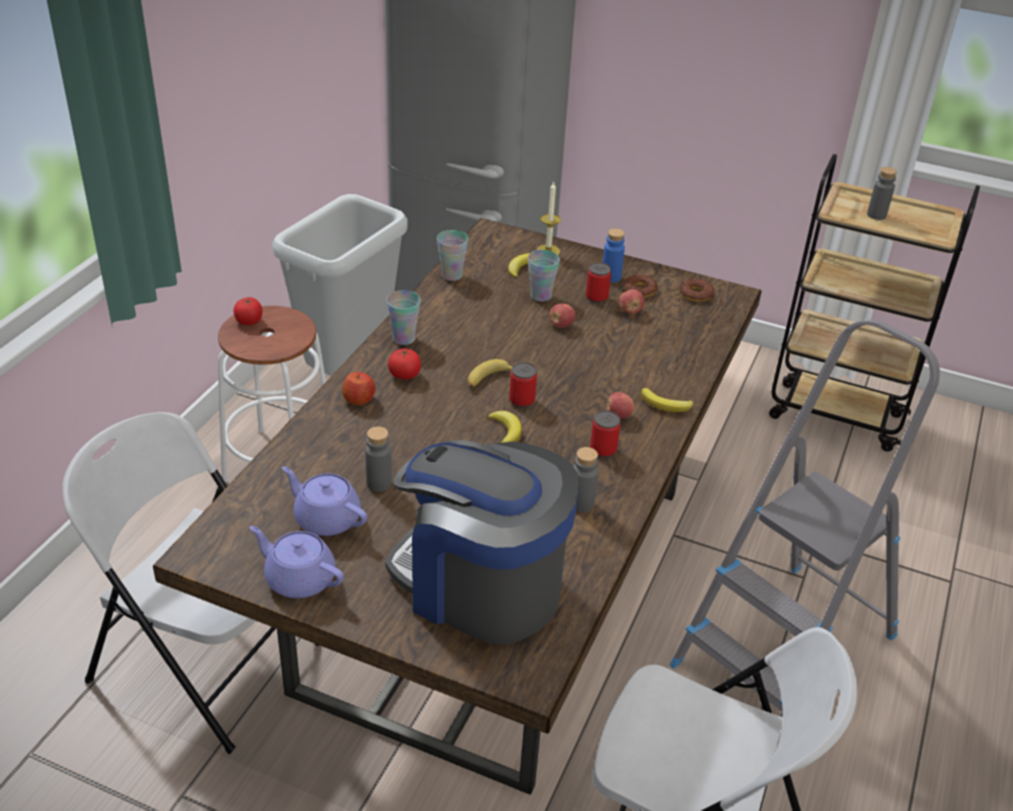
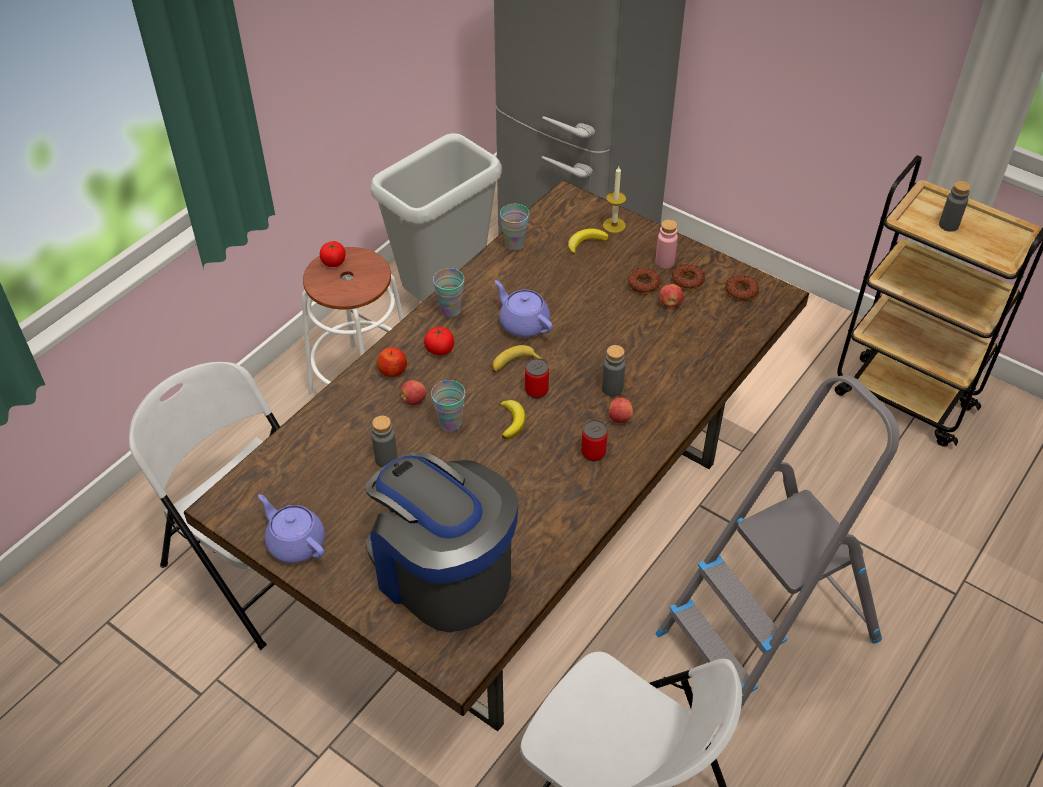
camera: 15 degrees right, 10 degrees up
purple teapot [282,467,367,536] -> purple teapot moved to [495,280,553,337]
cup [528,250,560,302] -> cup moved to [431,380,465,432]
apple [549,304,575,328] -> apple moved to [400,380,426,405]
grey bottle [573,447,599,513] -> grey bottle moved to [602,345,625,396]
can [586,262,611,303] -> donut [628,267,661,293]
blue bottle [603,228,625,283] -> pink bottle [655,219,678,269]
banana [641,388,693,412] -> none

